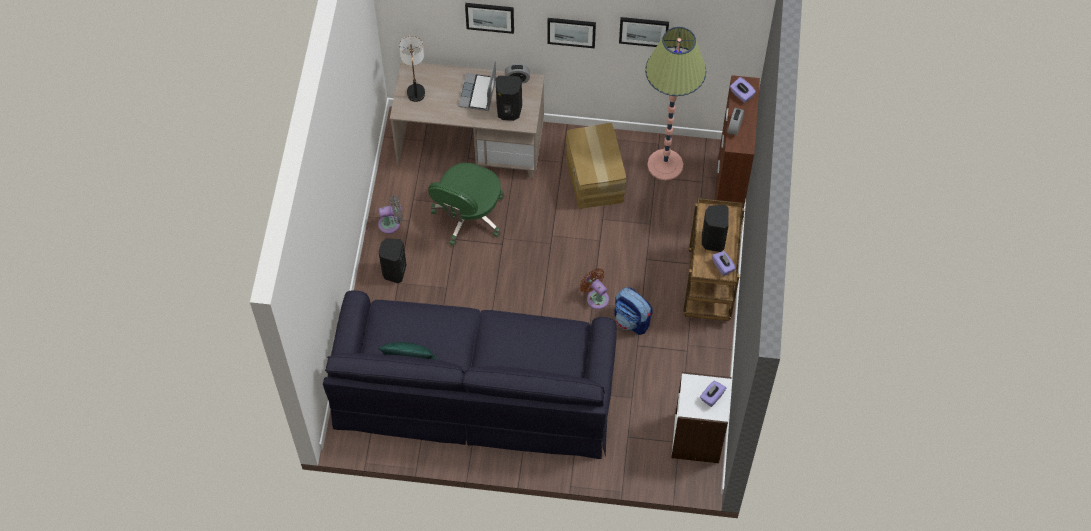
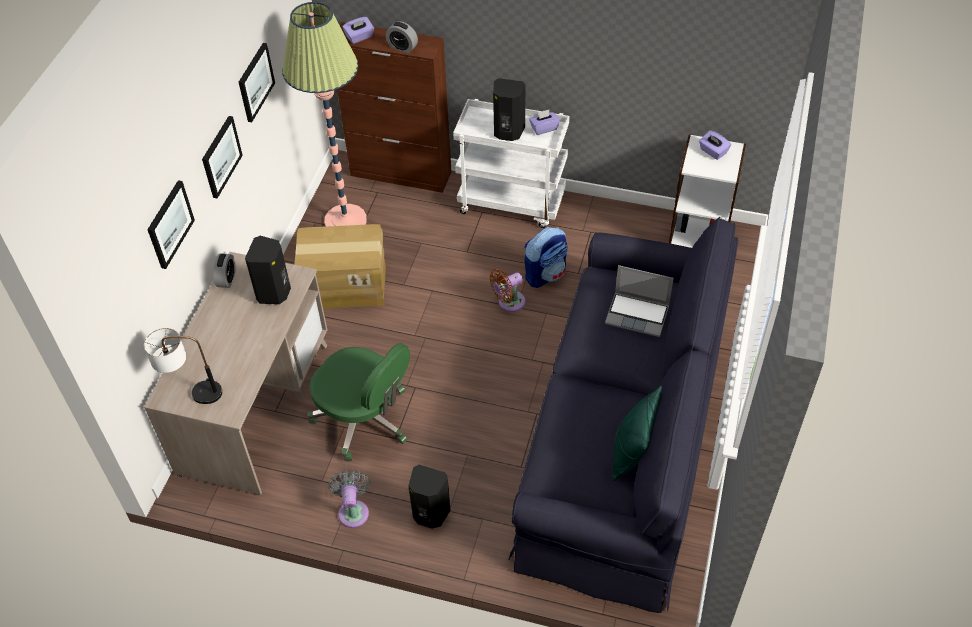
camera: 80 degrees left, 10 degrees down
laptop [458,60,496,111] -> laptop moved to [605,265,674,337]
brown cart [683,198,745,321] -> white cart [453,99,569,228]

